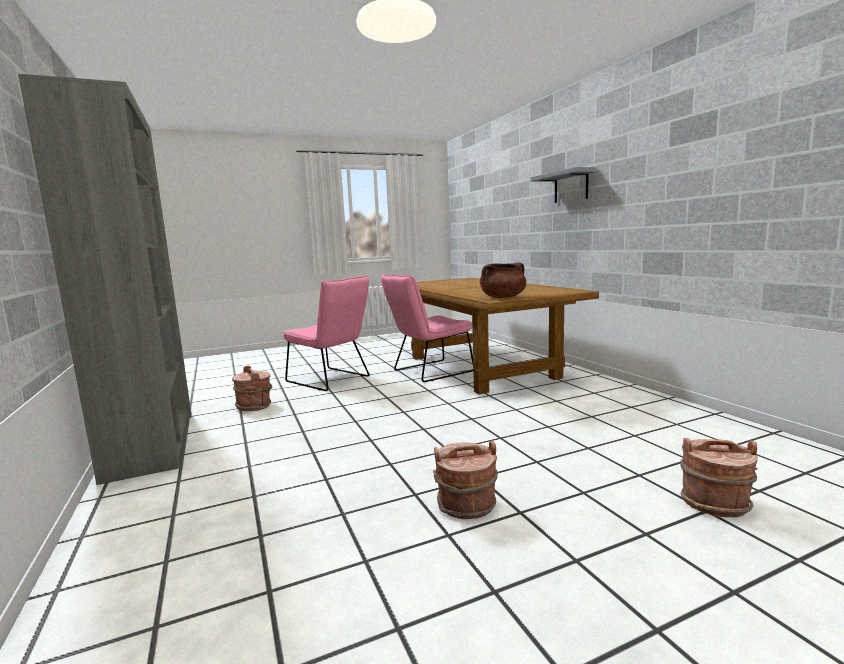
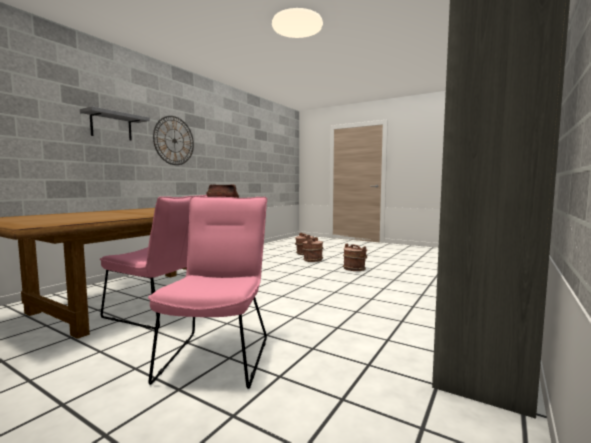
camera: 125 degrees left, 5 degrees down
brown bucket [232,366,272,411] -> brown bucket moved to [302,237,323,262]
none -> wall clock [153,116,194,165]

